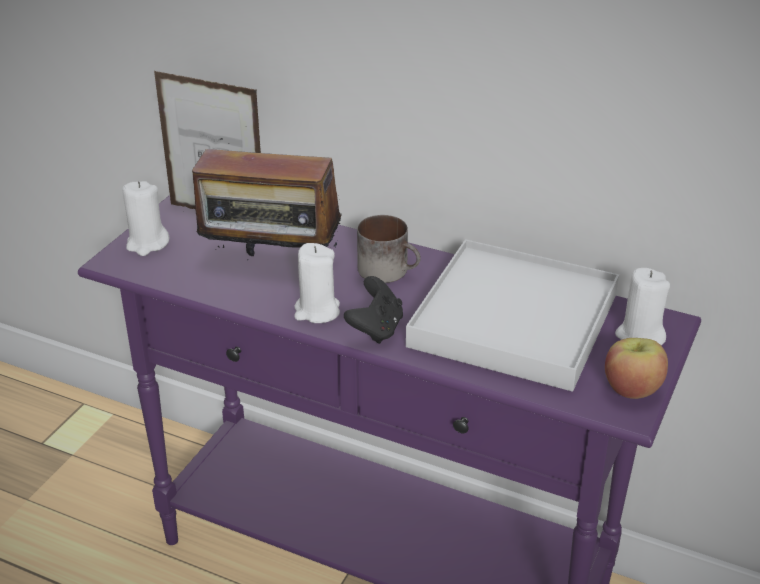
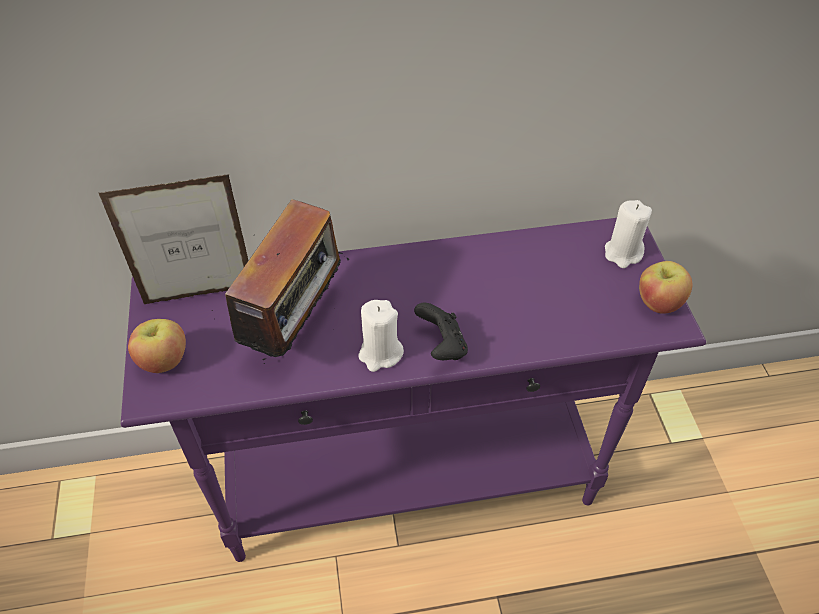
camera: 35 degrees left, 15 degrees up
white candle [122,181,170,256] -> apple [128,319,186,373]
radio [192,138,341,258] -> radio turned 45 degrees counterclockwise [212,199,349,364]
mug [357,215,421,283] -> none
white tray [406,239,619,392] -> none

